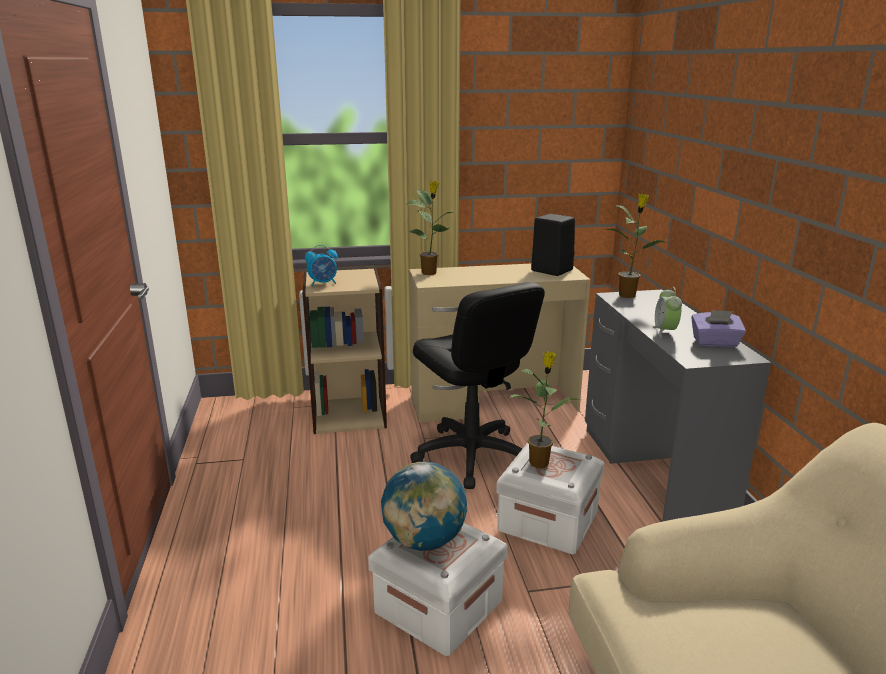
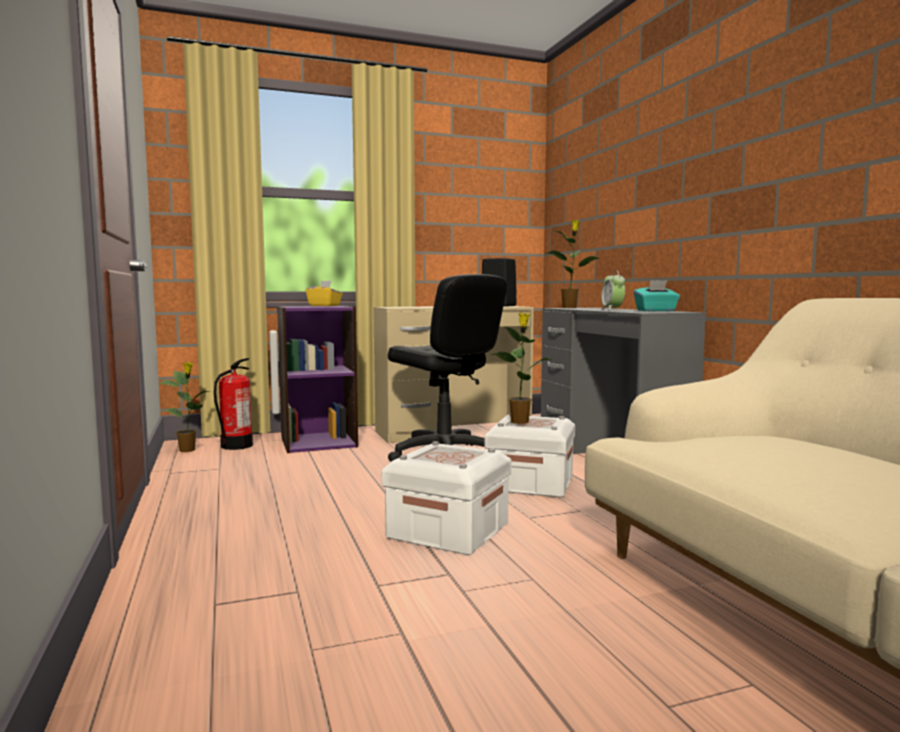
camera: 10 degrees left, 15 degrees down
beige bookcase [302,268,387,434] -> purple bookcase [277,306,358,453]
alarm clock [305,245,338,286] -> none
globe [381,462,467,551] -> none
potted plant [405,181,454,275] -> potted plant moved to [159,362,211,452]
purple tissue box [691,310,746,347] -> turquoise tissue box [634,280,680,311]
none -> fire extinguisher [214,358,253,450]
none -> yellow tissue box [306,280,343,306]

